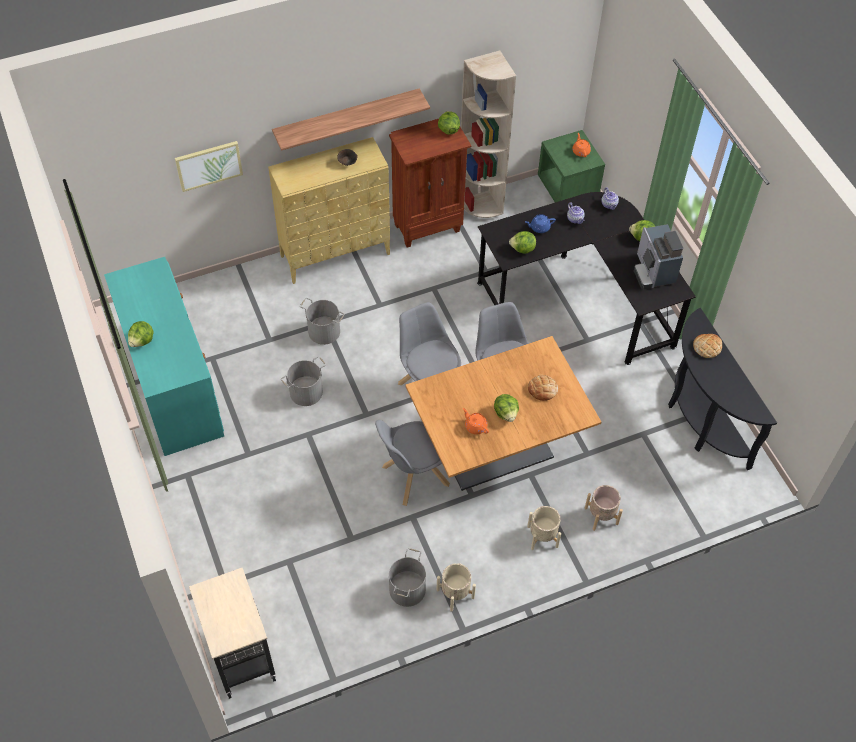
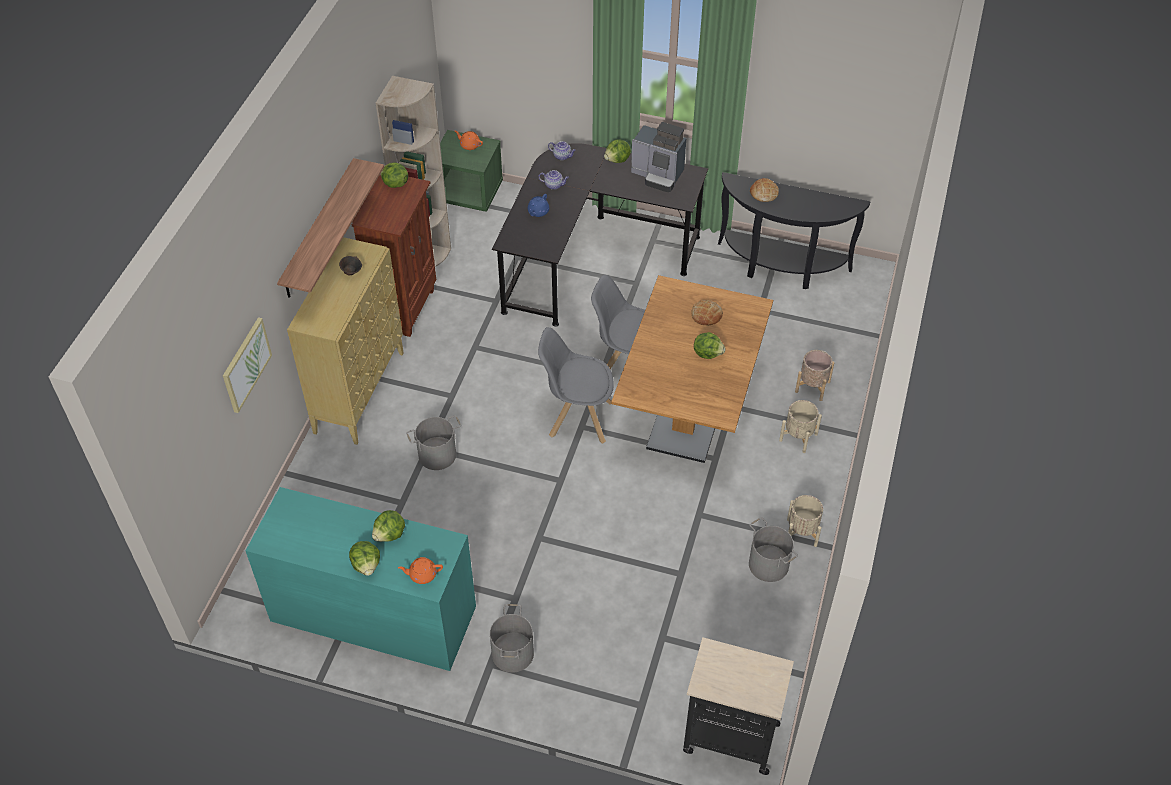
camera: 50 degrees left, 5 degrees down
grey bucket [281,356,326,406] -> grey bucket moved to [490,604,534,673]
grey chair [375,420,450,506] -> none
orange teapot [463,408,489,434] -> orange teapot moved to [398,557,443,584]
lettuce [509,231,536,254] -> lettuce moved to [372,510,405,542]

